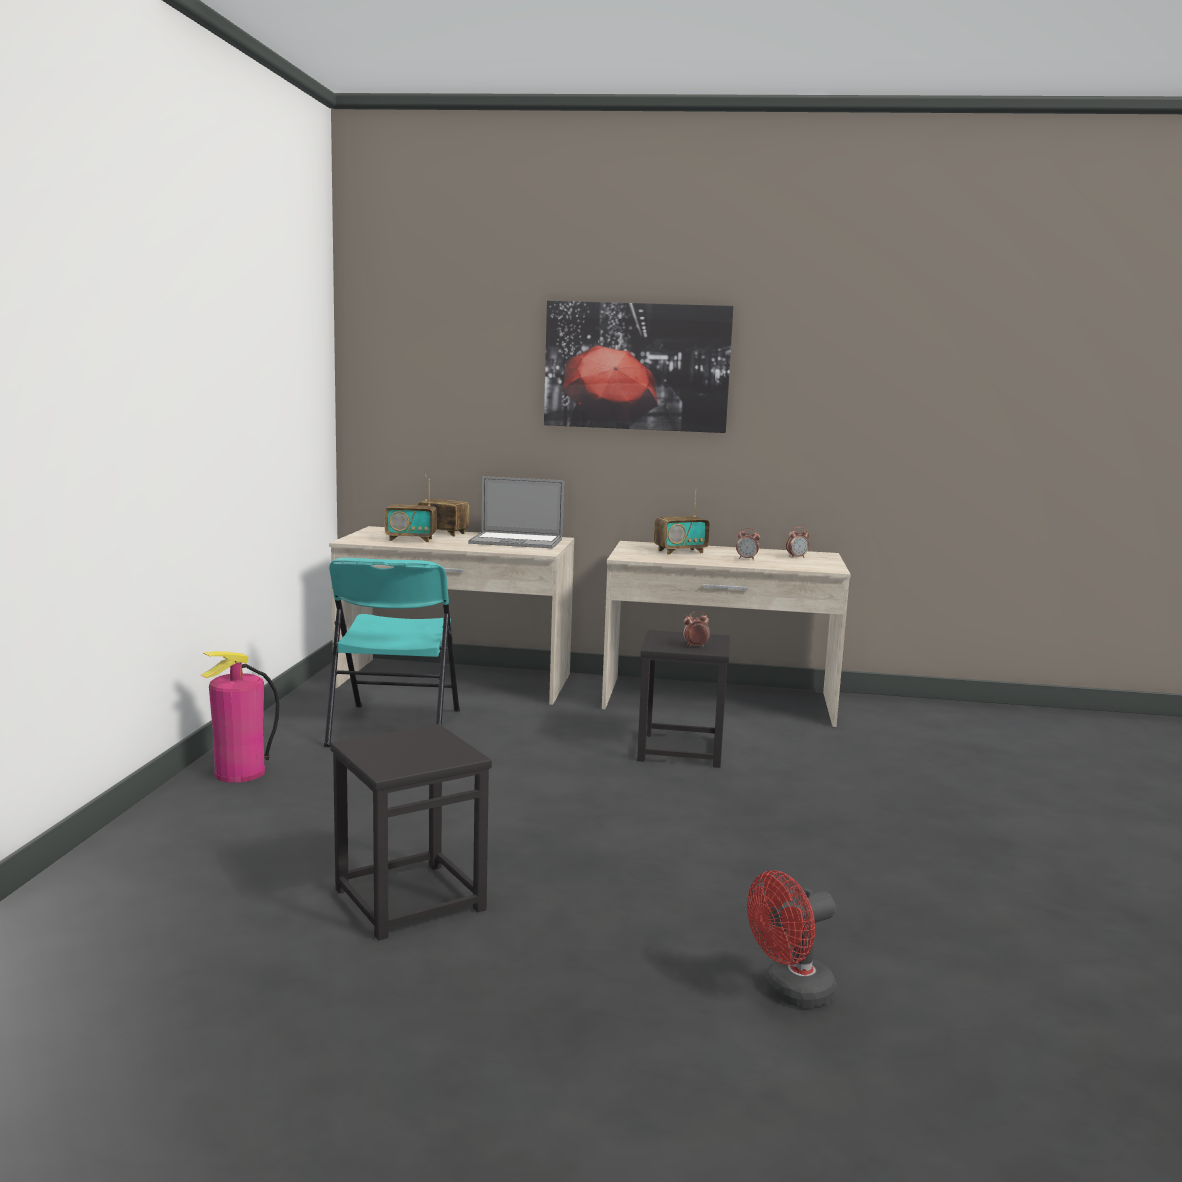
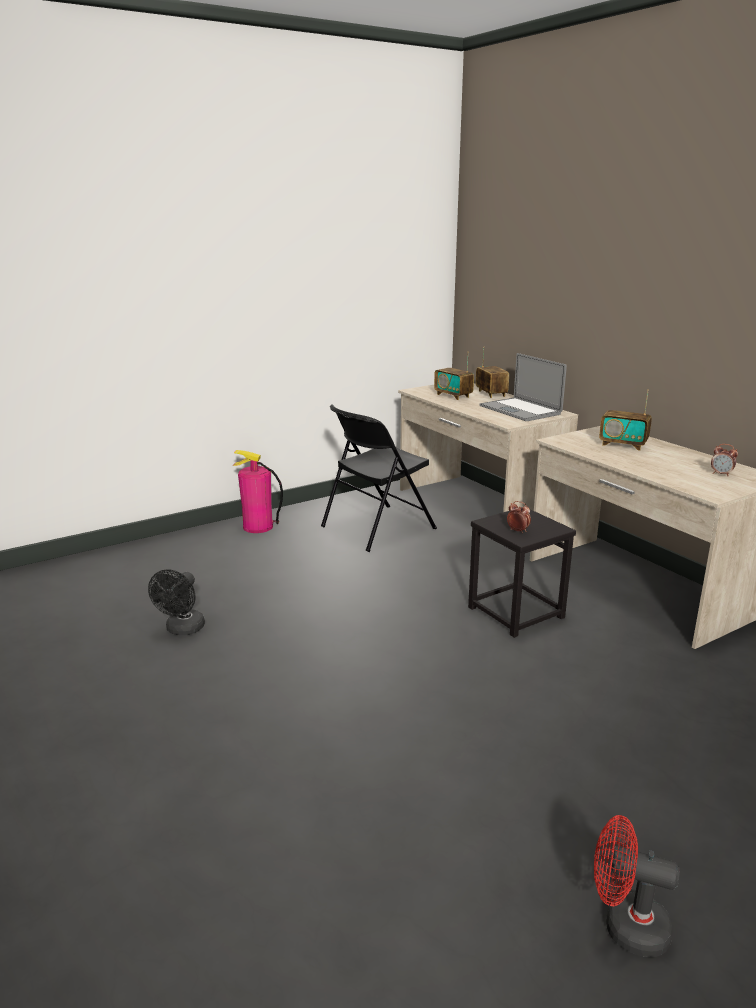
camera: 50 degrees right, 10 degrees up
turquoise chair [324,558,460,747] -> black chair [321,404,437,552]
black stool [330,724,492,941] -> black fan [148,569,205,635]
picture [544,301,733,433] -> none
alarm clock [736,528,760,560] -> none
red fan [747,870,836,1008] -> red fan moved to [594,815,680,957]

